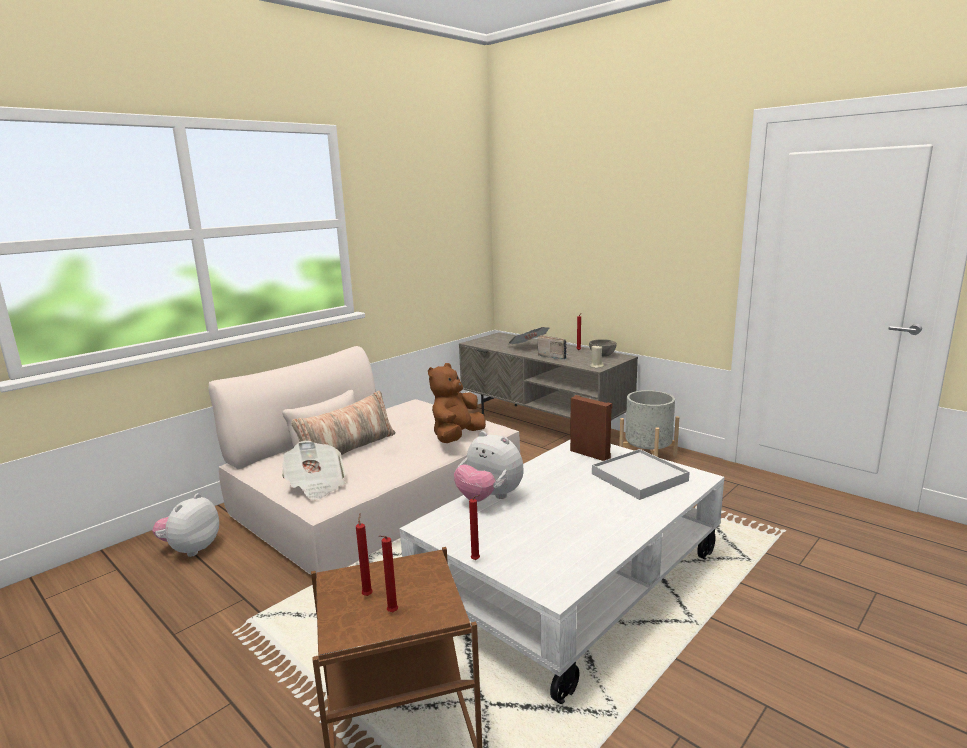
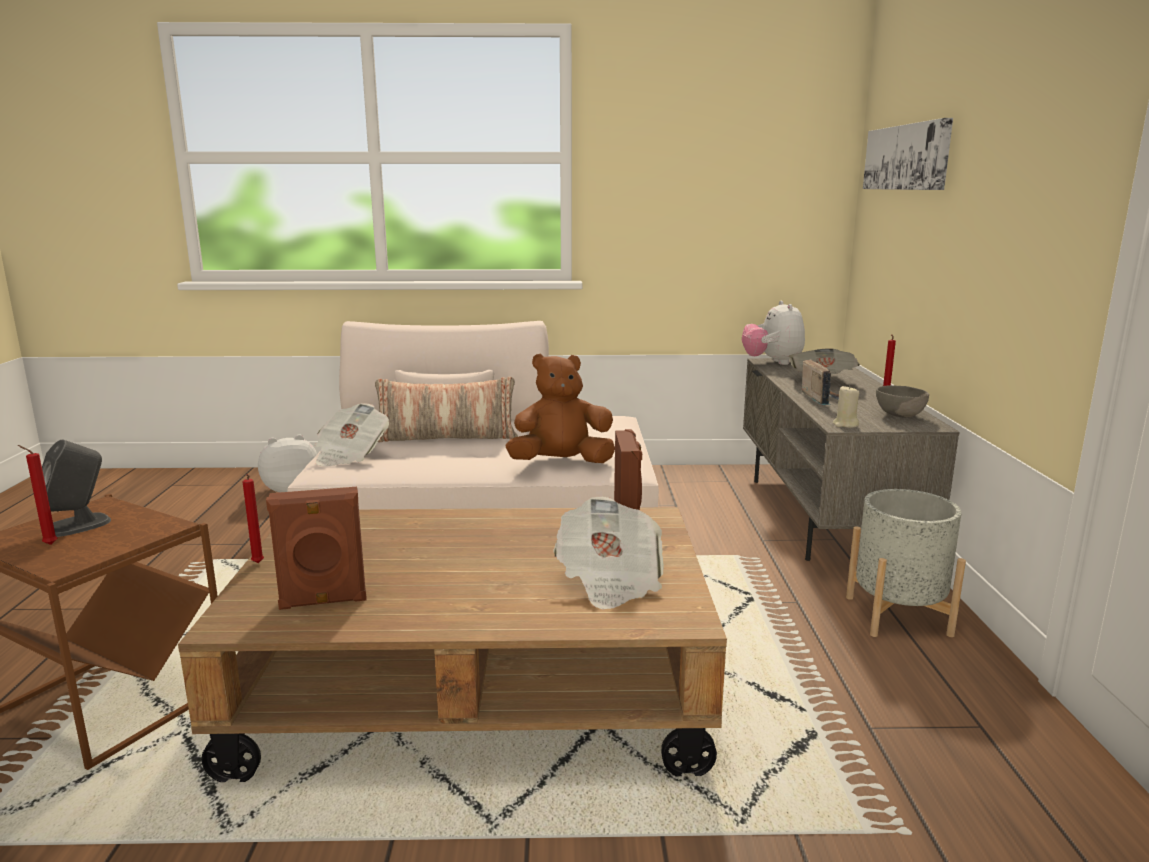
camera: 45 degrees right, 0 degrees up
red candle [356,513,373,596] -> grey speaker [42,440,111,537]
white coffee table [399,440,724,704] -> brown coffee table [178,507,727,782]
plush toy [454,431,523,502] -> plush toy moved to [742,300,805,365]
white tray [592,449,690,500] -> newspaper [554,497,664,610]
none -> brown speaker [266,487,367,610]
none -> picture [863,118,953,190]

